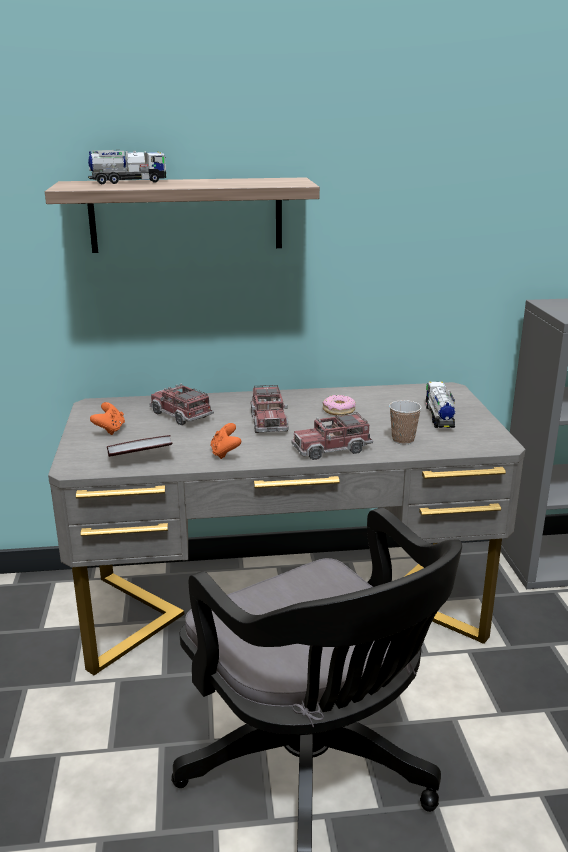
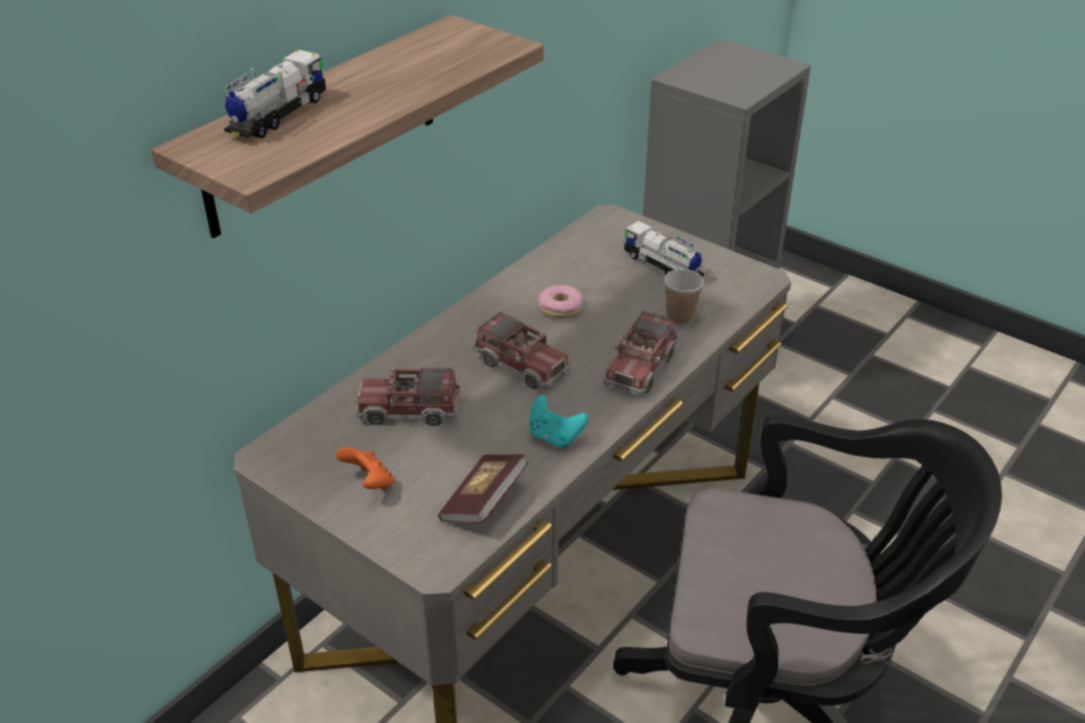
camera: 45 degrees left, 15 degrees up
orange game controller [210,423,241,459] -> turquoise game controller [529,395,588,449]

